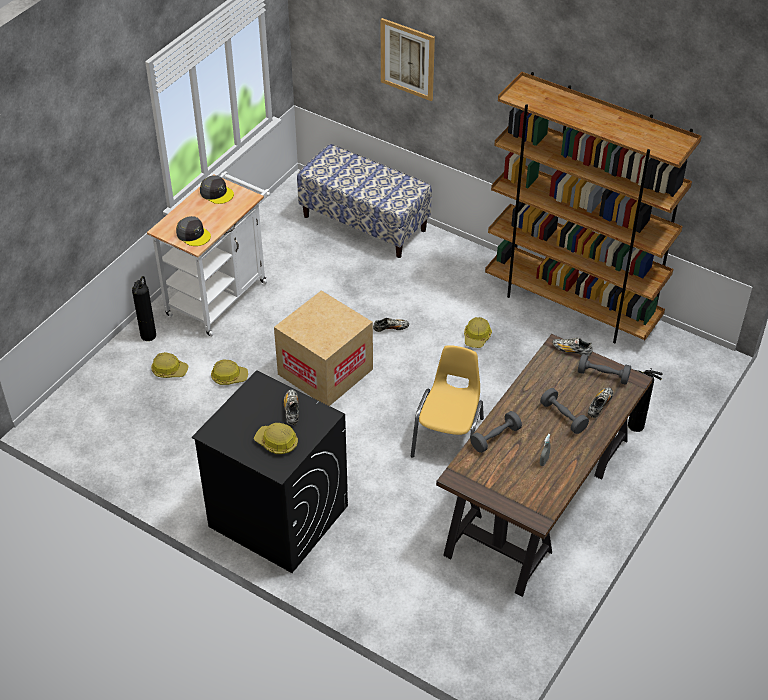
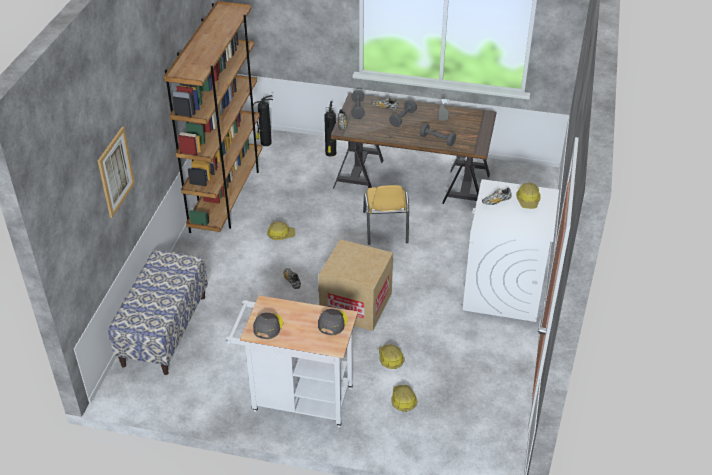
camera: 110 degrees left, 5 degrees down
fire extinguisher [132,276,156,341] -> fire extinguisher moved to [253,95,273,146]
black washing machine [192,370,348,573] -> white washing machine [463,179,559,322]
yellow chair [411,345,484,458] -> yellow chair turned 90 degrees counterclockwise [363,185,409,245]

